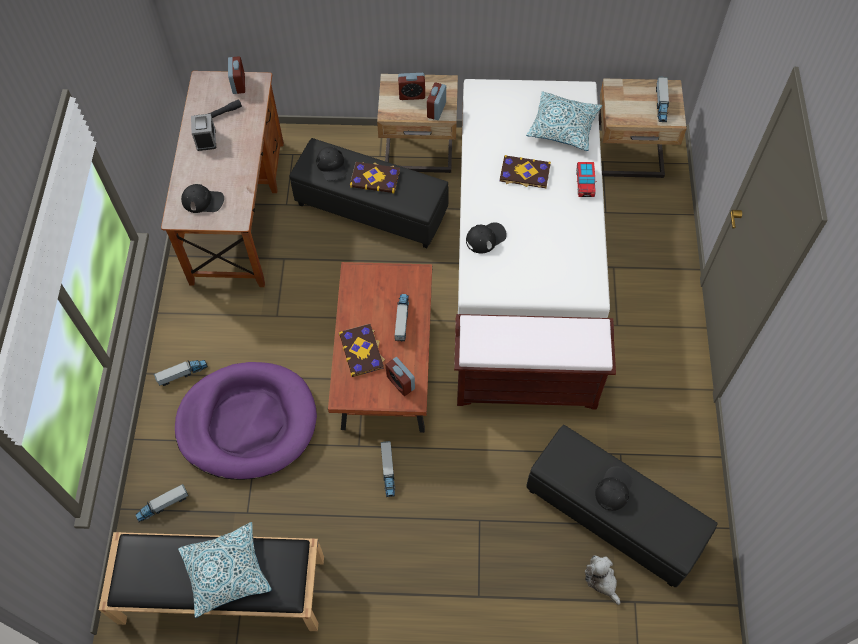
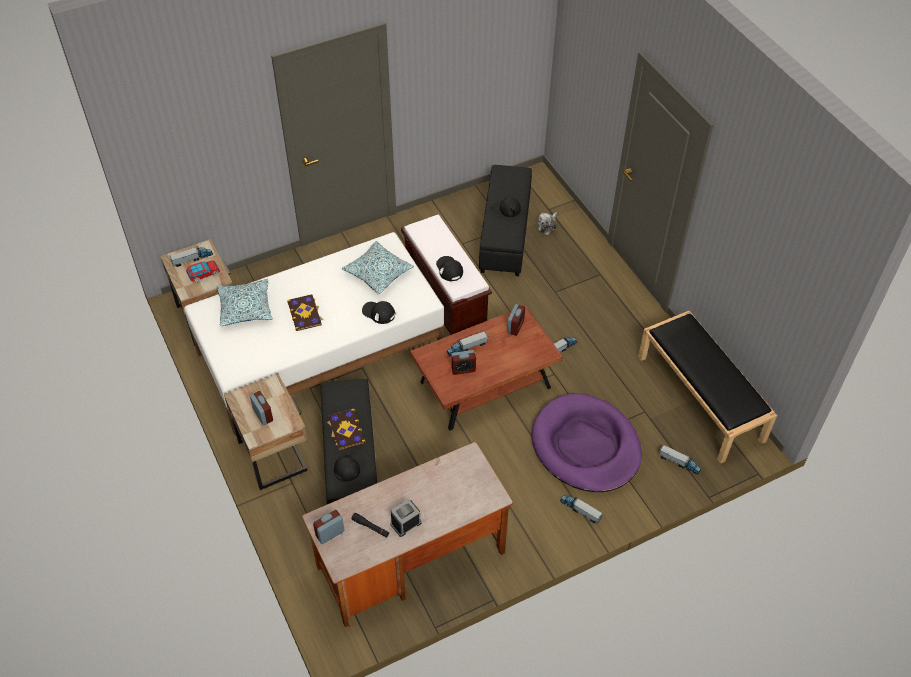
camera: 120 degrees left, 10 degrees down
pillow [178,522,272,618] -> pillow moved to [342,241,414,294]
black cap [181,184,224,213] -> black cap moved to [436,256,463,281]
book [339,324,385,377] -> none
alarm clock [427,82,446,120] -> alarm clock moved to [451,350,476,375]
toy car [576,162,597,197] -> toy car moved to [186,260,220,282]

